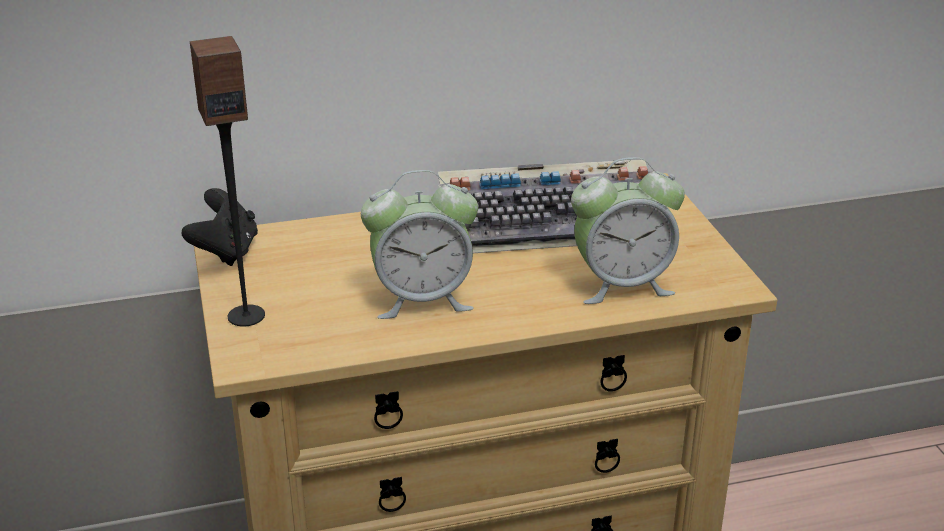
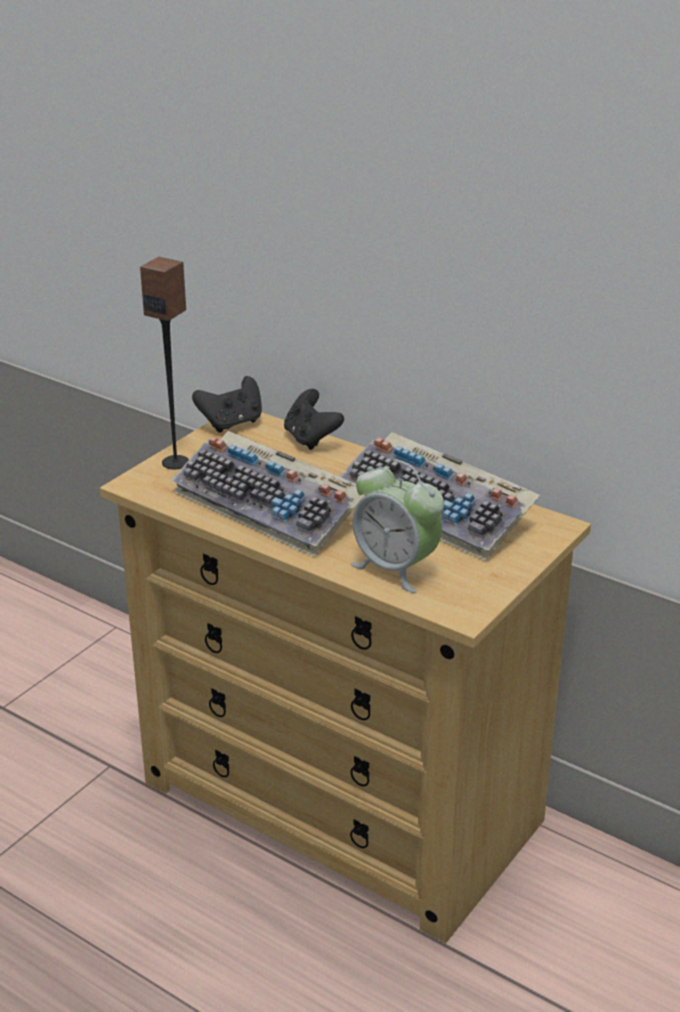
camera: 50 degrees right, 0 degrees up
alarm clock [361,170,478,319] -> keyboard [171,431,366,557]
none -> black game controller [284,389,344,450]

